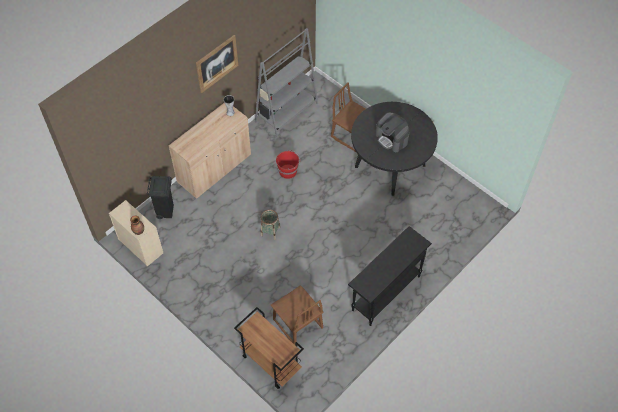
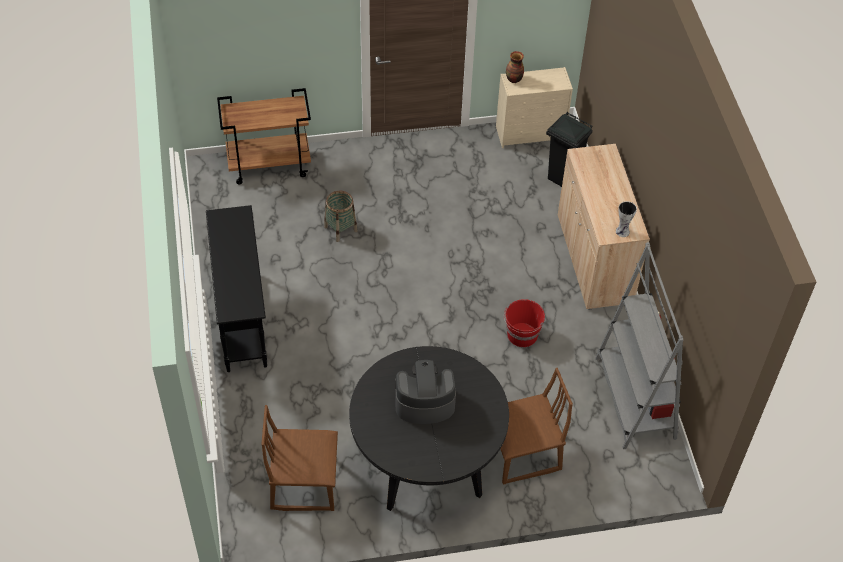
camera: 125 degrees right, 5 degrees down
picture [196,35,238,93] -> none
basket [261,209,280,240] -> basket moved to [324,191,357,242]
brown chair [271,285,323,345] -> brown chair moved to [261,405,338,511]

